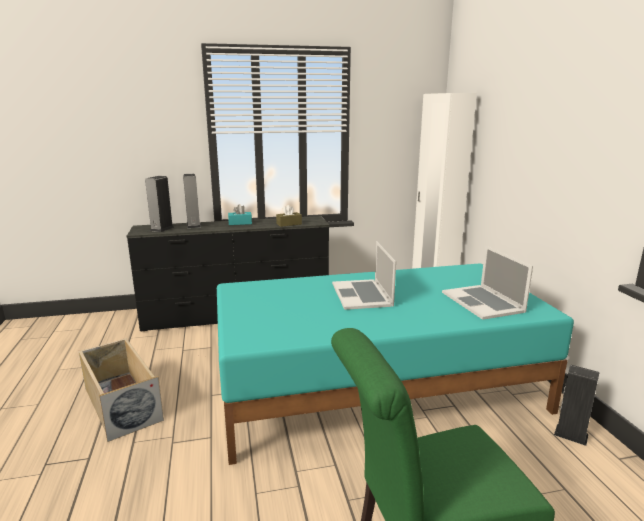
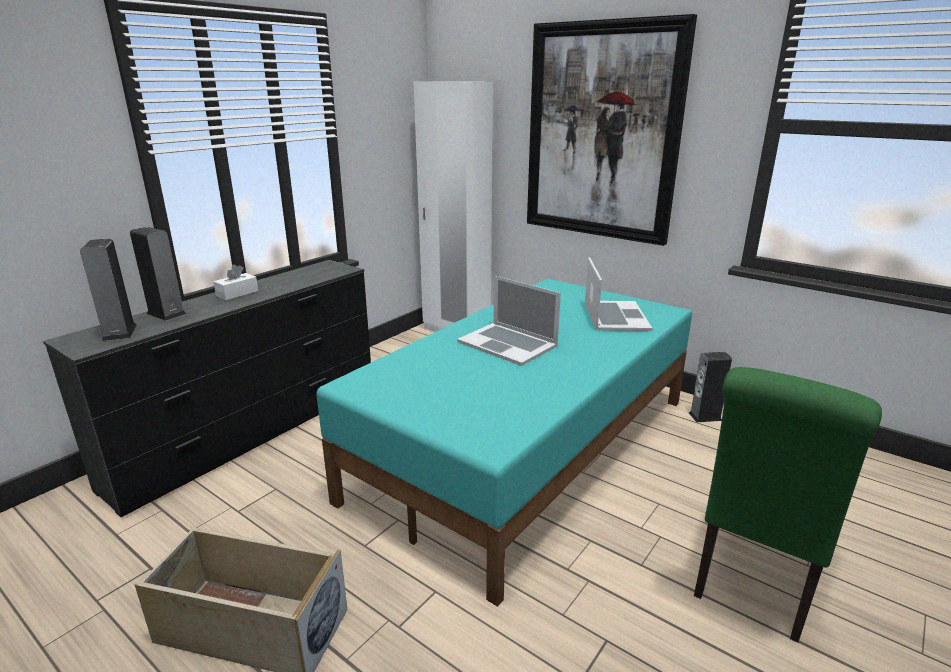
camera: 40 degrees left, 5 degrees up
turquoise tissue box [228,204,252,225] -> white tissue box [214,264,258,300]
brown tissue box [276,205,302,227] -> none
laptop [442,246,533,320] -> laptop turned 120 degrees counterclockwise [585,257,652,331]
none -> picture [527,14,697,246]

